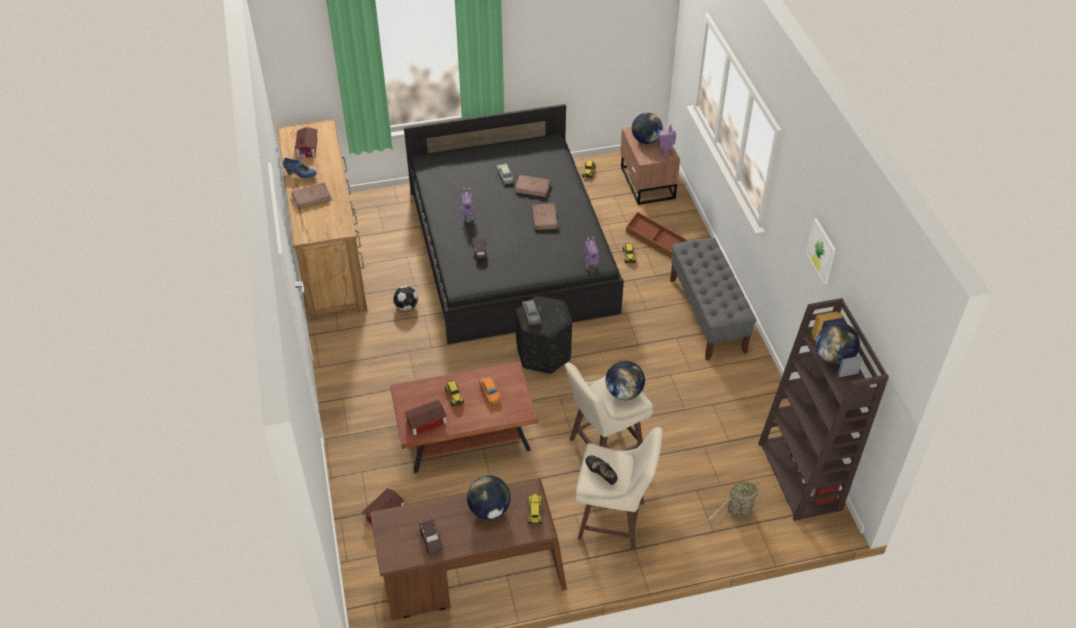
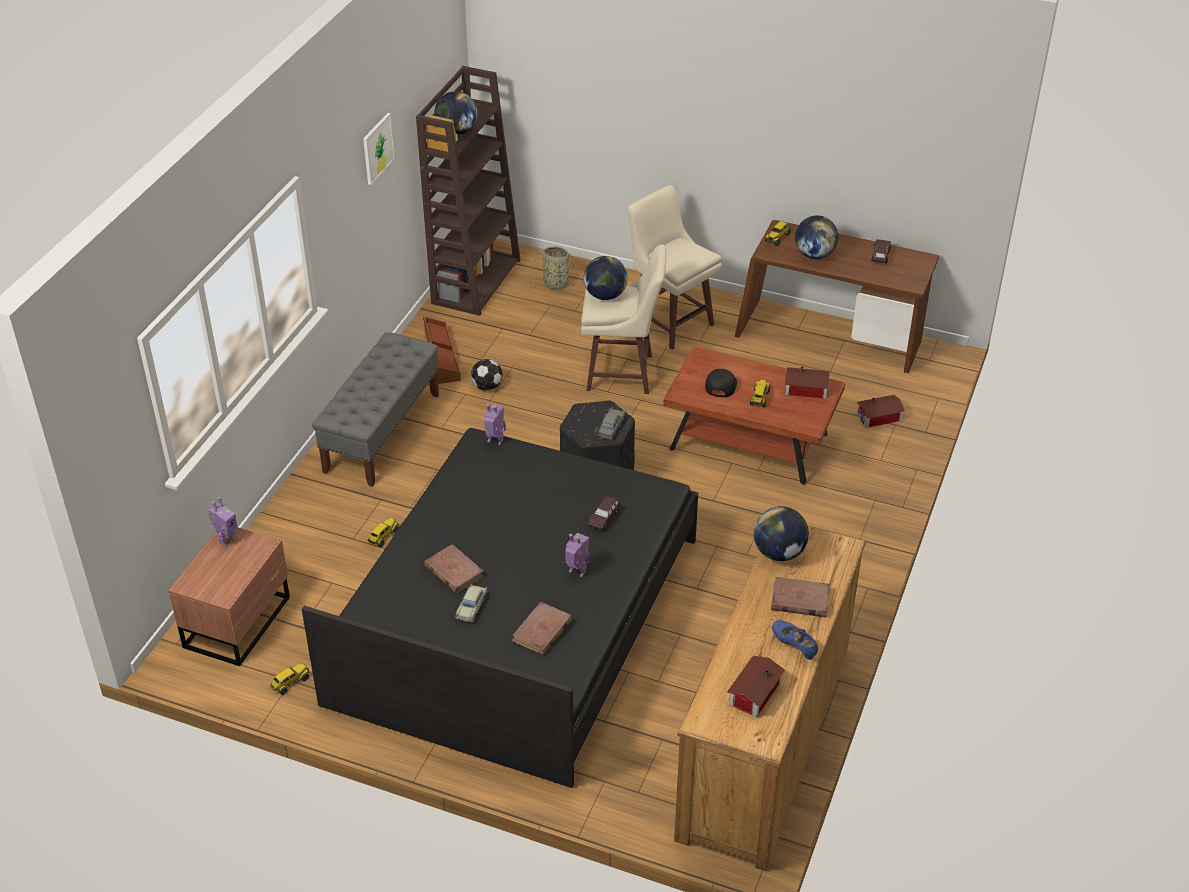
camera: 145 degrees left, 5 degrees down
football [393,286,418,311] -> football moved to [471,359,503,391]
orange toy car [479,376,502,405] -> black cap [705,369,737,397]
brown book [532,203,558,230] -> brown book moved to [512,602,572,655]
black shoe [586,455,618,485] -> none
brown storage box [626,212,688,258] -> brown storage box moved to [423,316,461,384]
globe [632,113,663,144] -> globe moved to [754,506,809,561]

